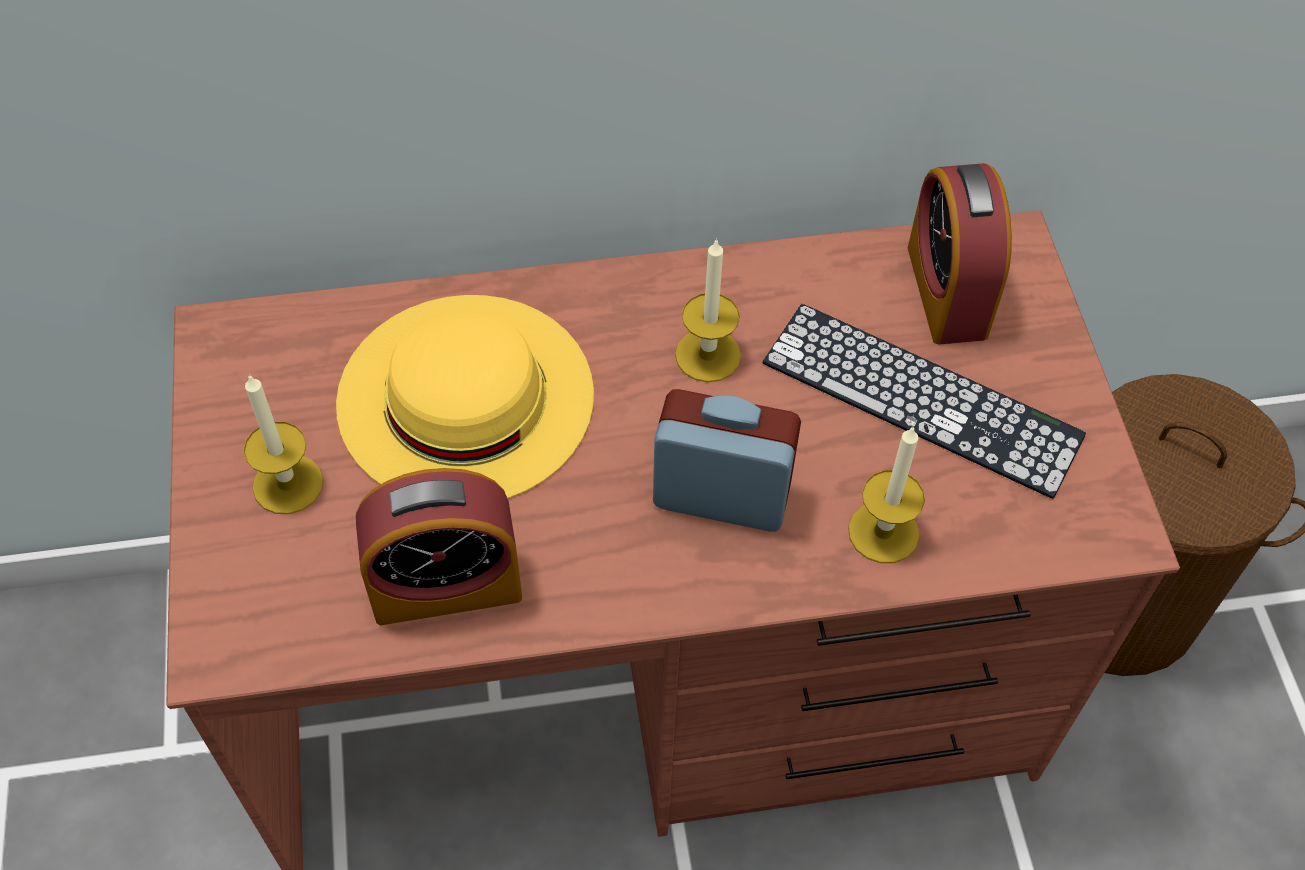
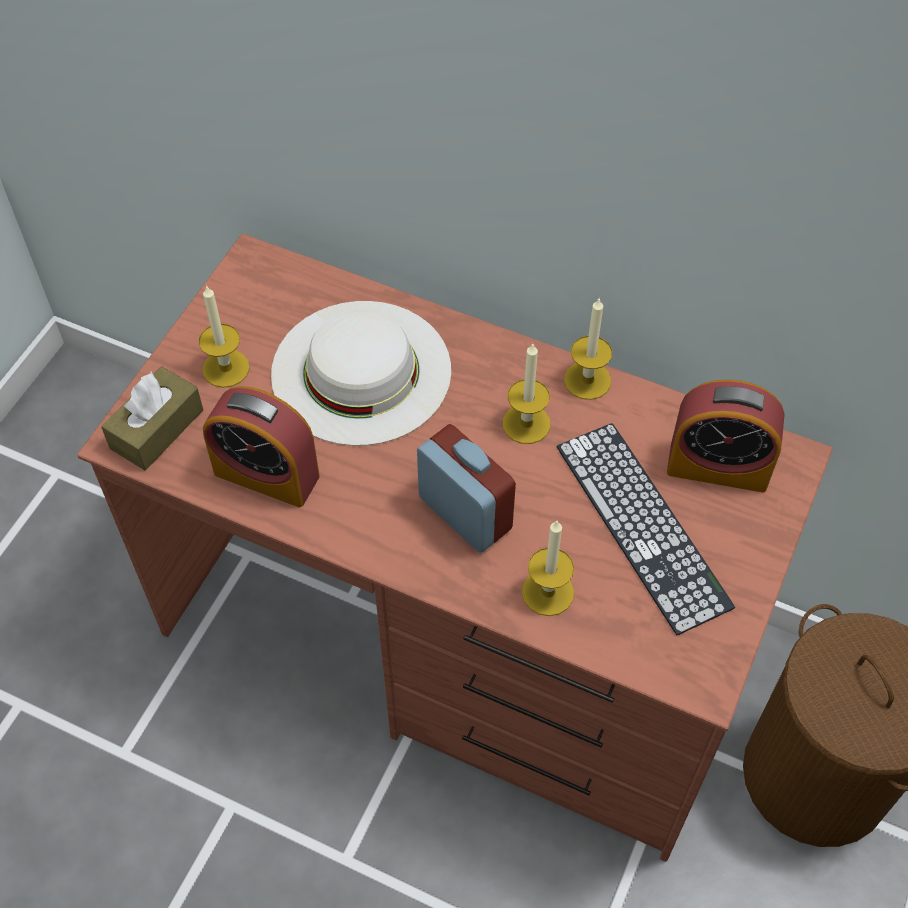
camera: 35 degrees right, 0 degrees up
yellow hat [336,295,594,499] -> white hat [271,301,451,446]
alarm clock [908,163,1012,345] -> alarm clock turned 105 degrees counterclockwise [667,379,785,493]
none -> brown tissue box [101,367,203,471]
none -> candle [564,299,612,400]

